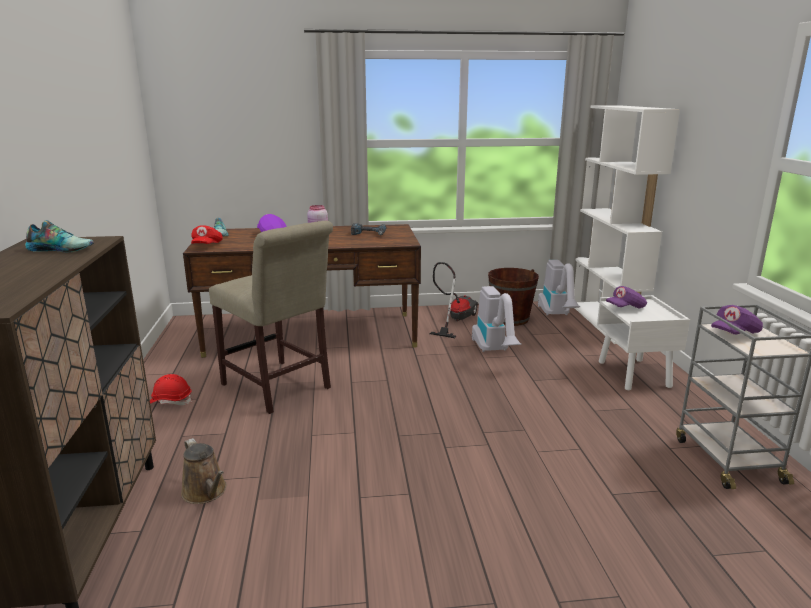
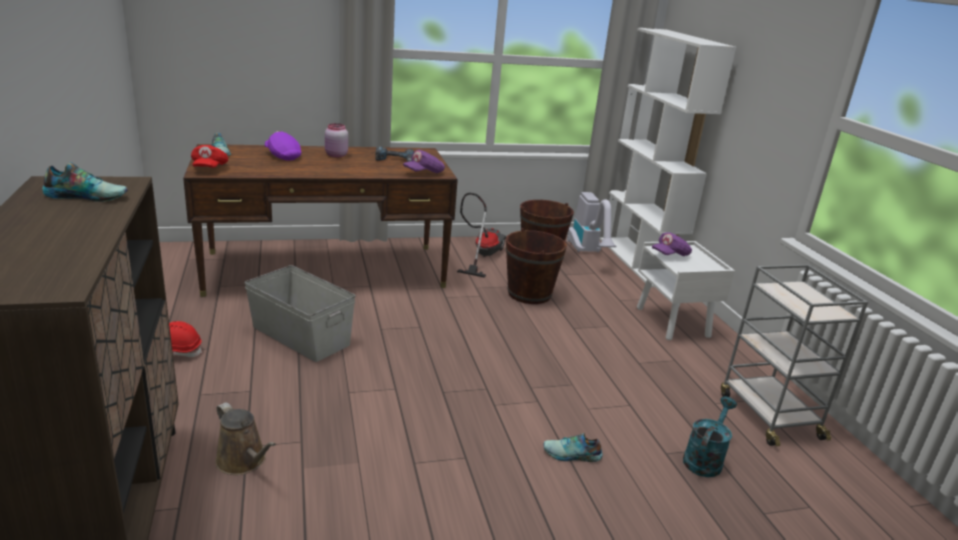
camera: 10 degrees left, 5 degrees up
beige chair [209,221,333,414] -> grey storage box [244,265,356,362]
vacuum cleaner [472,286,522,352] -> brown bucket [506,228,567,304]
purple cap [711,305,763,334] -> purple cap moved to [403,150,445,173]
none -> shoe [544,433,603,462]
none -> turquoise watering can [683,396,737,477]

